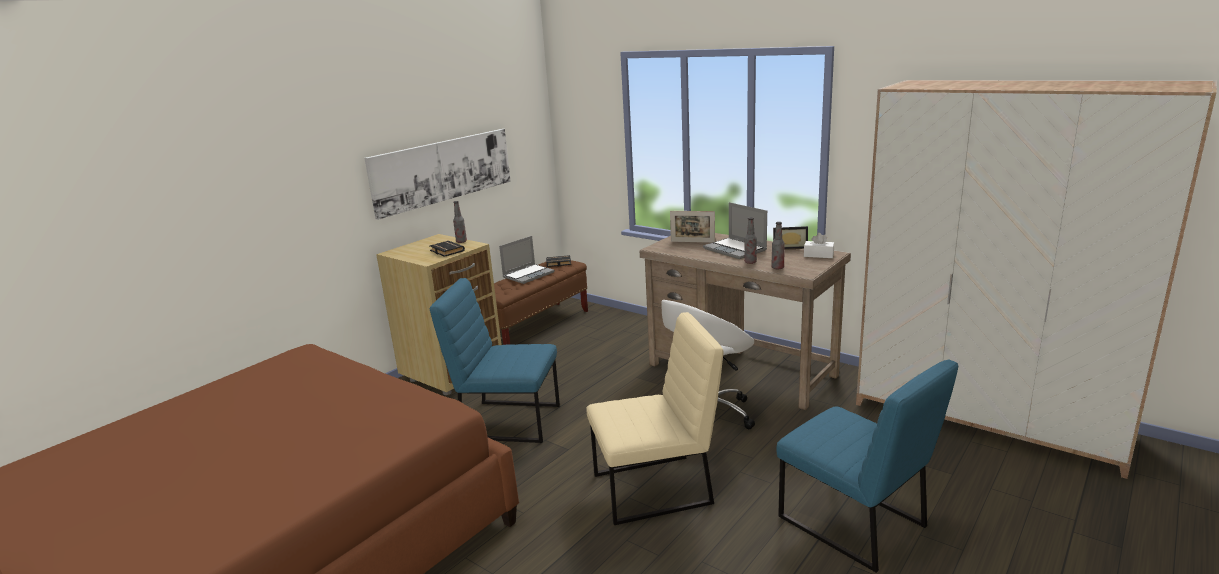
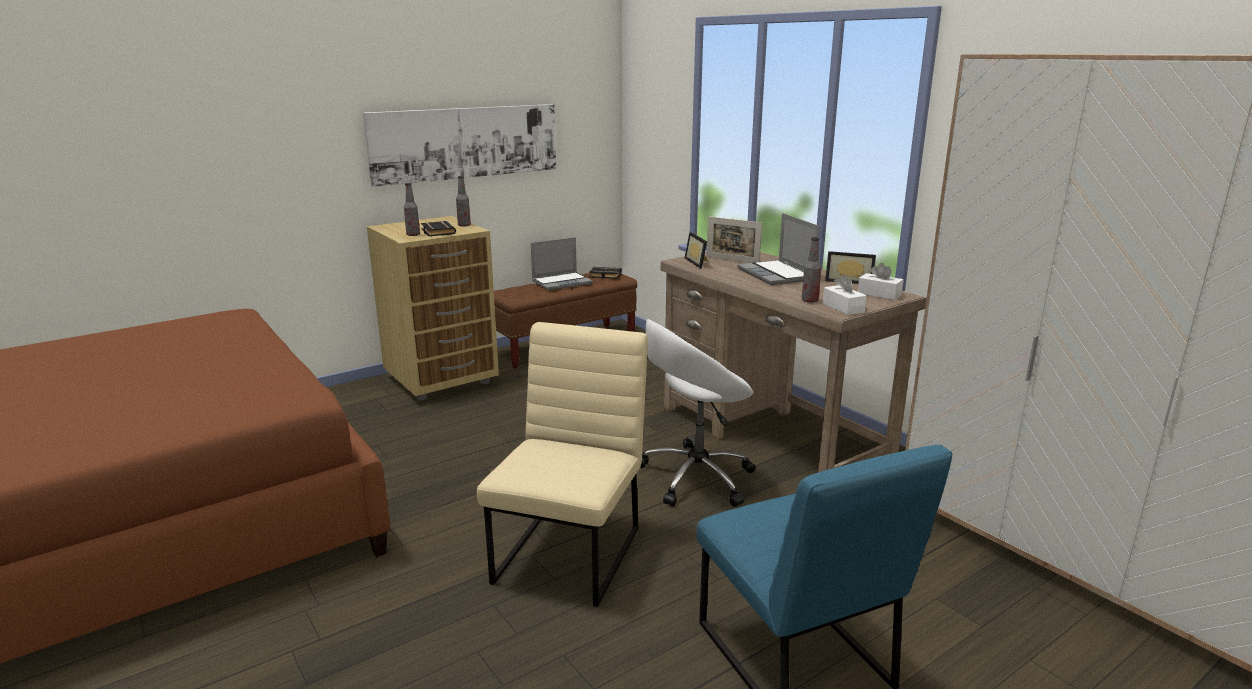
camera: 15 degrees right, 0 degrees up
blue chair [430,278,560,443] -> none
beige chair [586,312,723,525] -> beige chair turned 75 degrees counterclockwise [477,322,648,607]
bottle [744,217,757,264] -> bottle moved to [404,183,420,236]
none -> picture frame [685,232,708,269]
none -> white tissue box [823,275,867,315]

